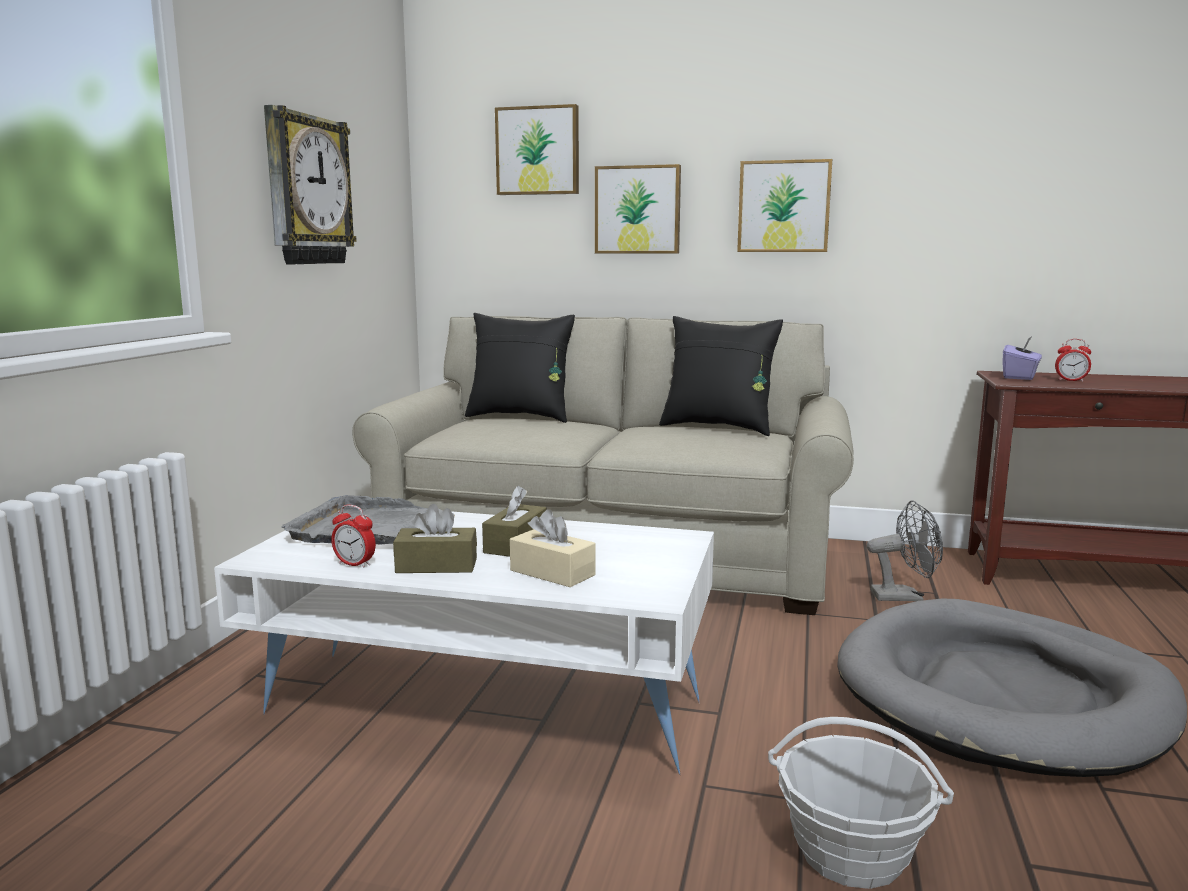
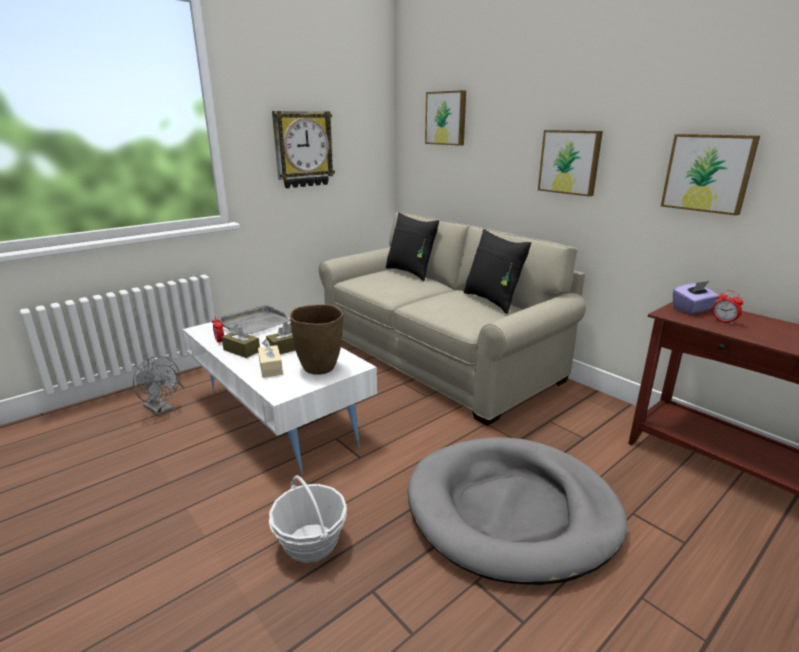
camera: 35 degrees right, 10 degrees up
picture [595,164,681,253] -> picture moved to [661,134,760,216]
grey fan [867,500,943,601] -> grey fan moved to [133,356,180,415]
none -> brown vase [290,304,343,375]

